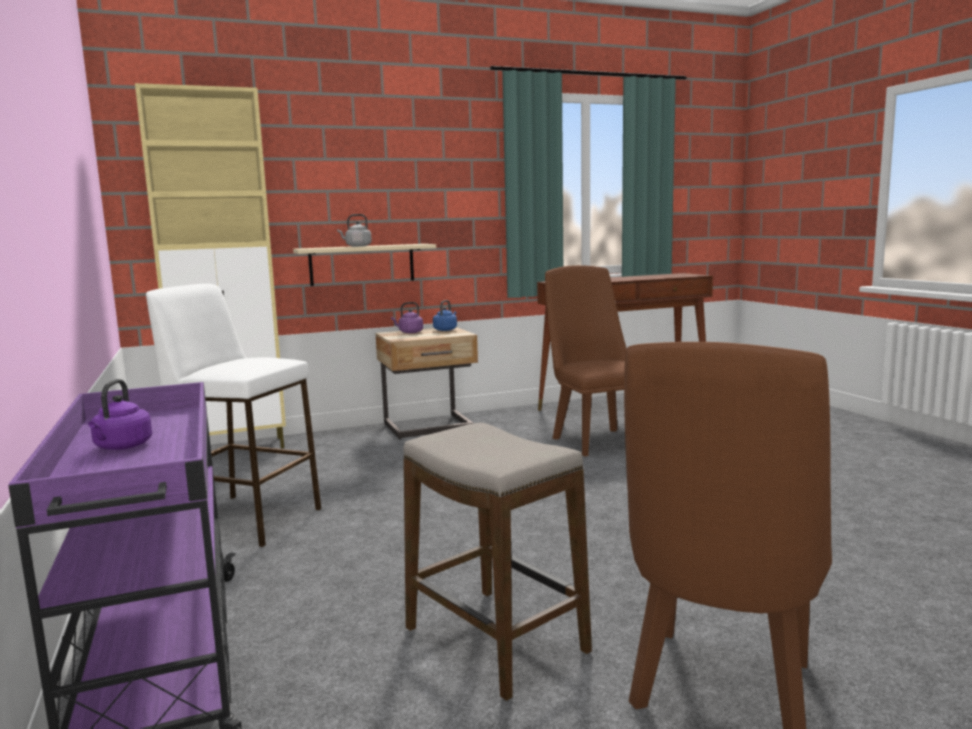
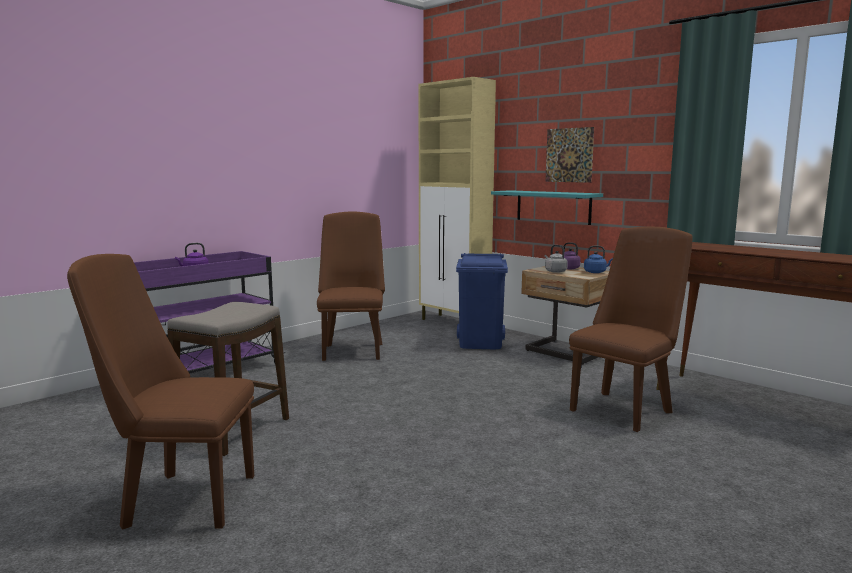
camera: 65 degrees right, 0 degrees up
white stool [146,284,321,547] -> brown chair [317,212,385,361]
beige shelf [293,244,436,286] -> turquoise shelf [491,190,603,225]
grey kettle [337,214,372,247] -> grey kettle moved to [544,245,568,273]
none -> blue trash can [456,253,508,349]
none -> picture [545,127,594,183]

